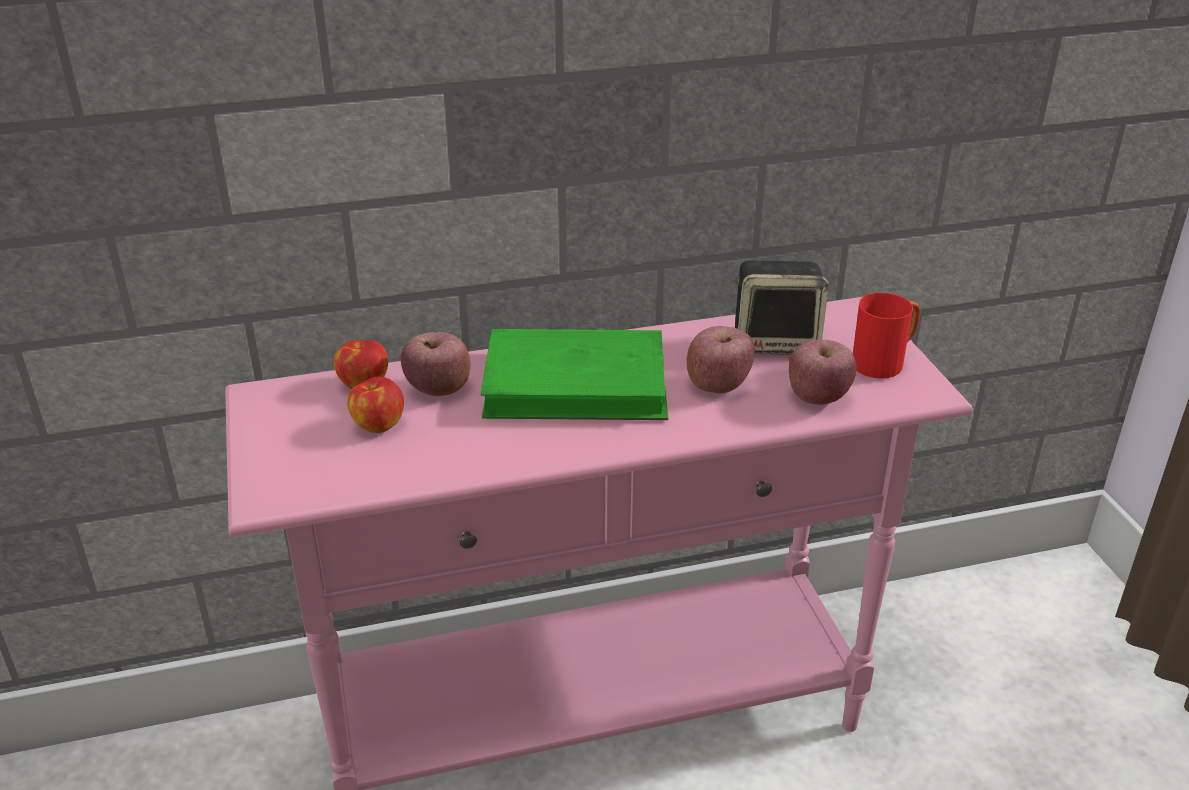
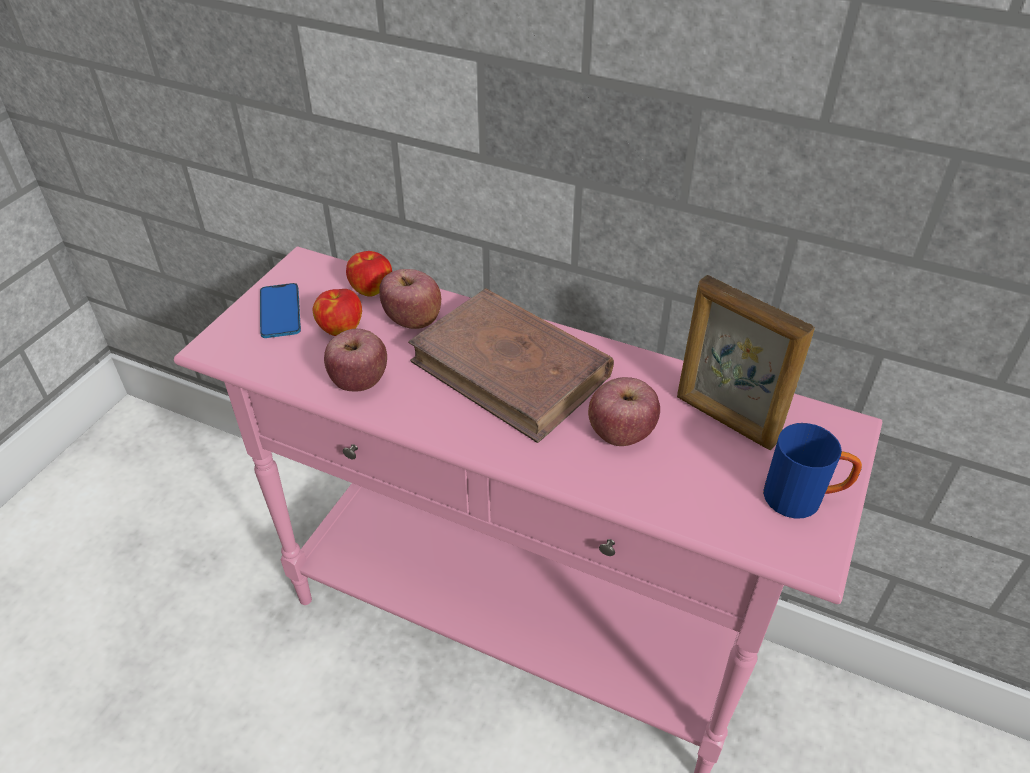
camera: 40 degrees right, 10 degrees up
green book [481,329,668,420] -> brown book [408,288,614,443]
speaker [735,261,829,355] -> picture frame [677,275,815,450]
apple [789,339,857,405] -> apple moved to [324,329,387,392]
red mug [853,293,920,379] -> blue mug [763,423,862,518]
none -> phone [260,283,301,338]

